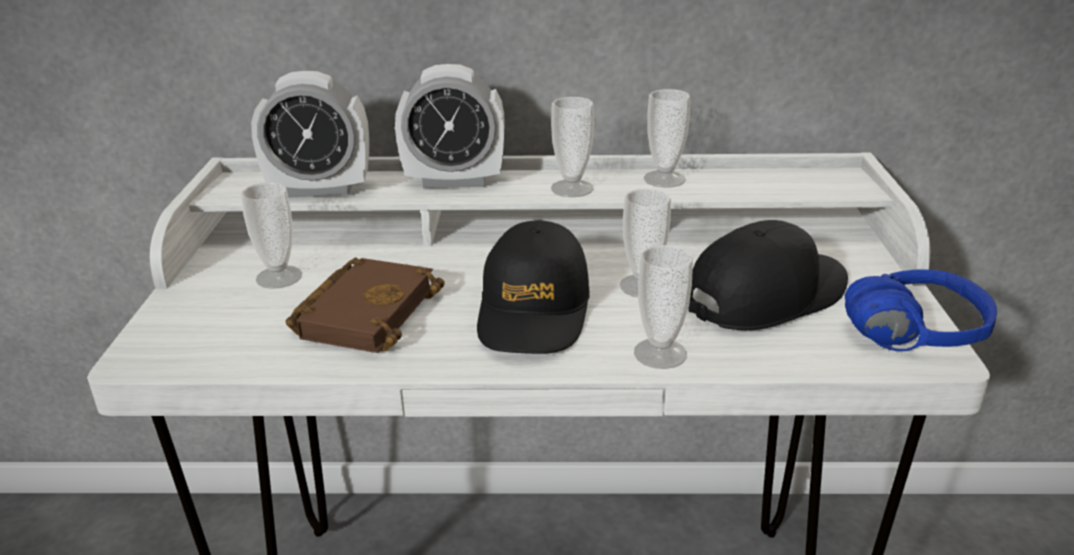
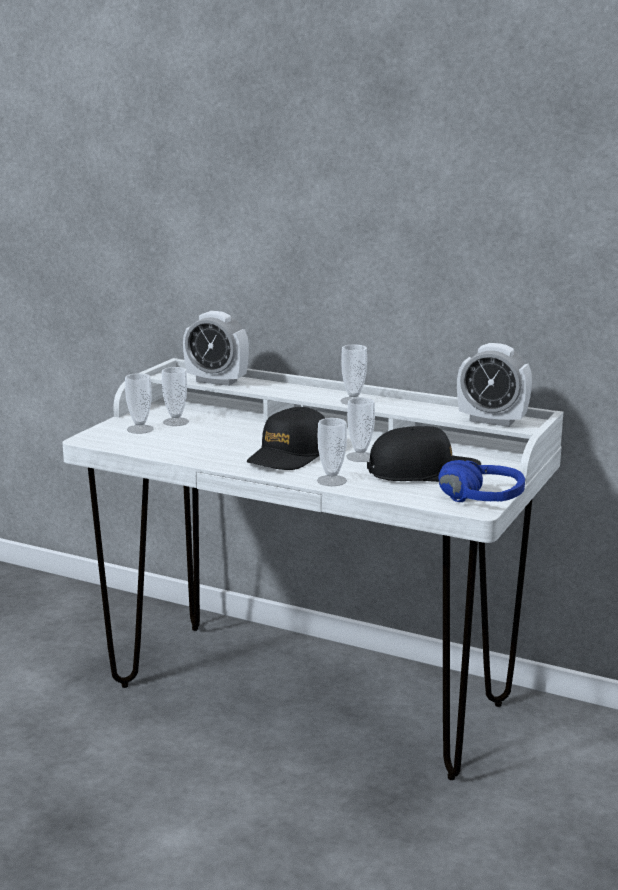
camera: 25 degrees right, 10 degrees down
brown book [285,258,445,353] -> none
alarm clock [395,64,504,188] -> alarm clock moved to [457,343,532,427]
cup [644,89,690,187] -> cup moved to [125,373,154,434]

